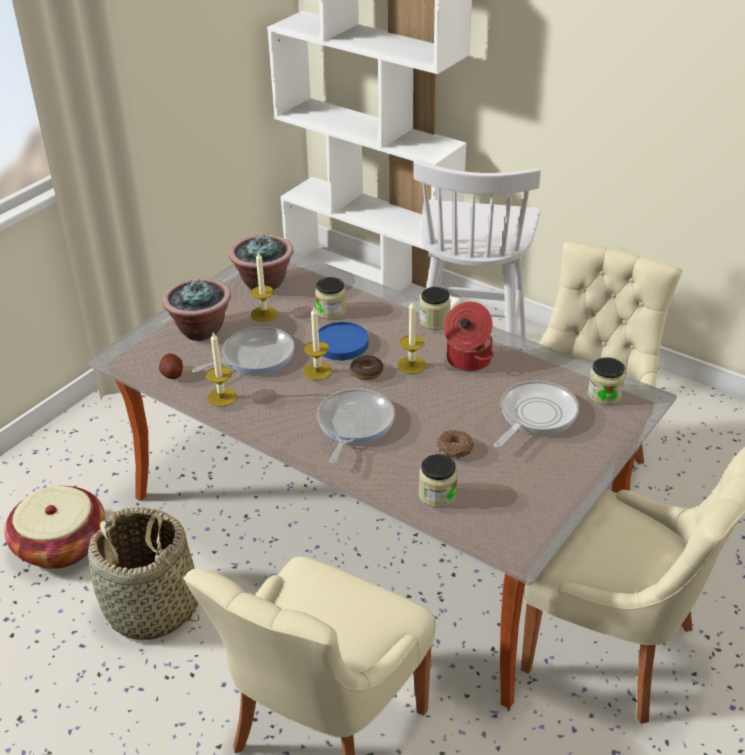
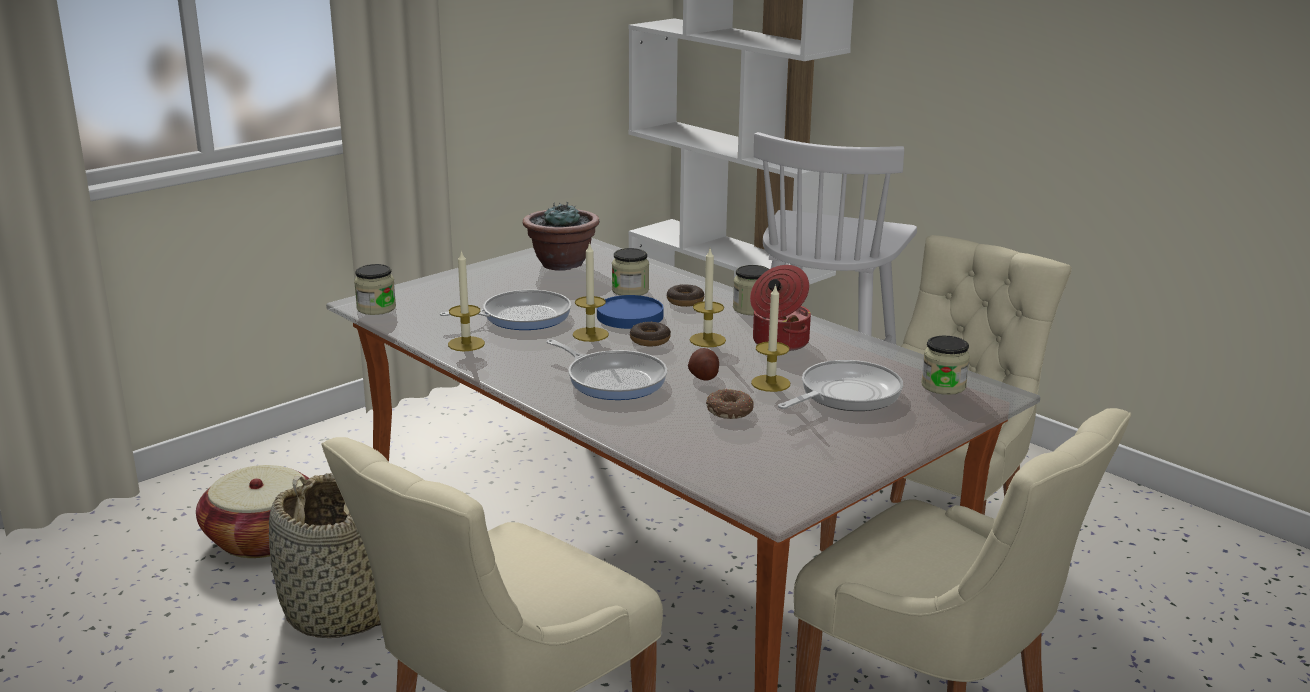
camera: 10 degrees right, 15 degrees down
potato [159,353,183,379] -> potato moved to [688,348,719,381]
potted plant [162,278,231,341] -> none
candle [251,252,278,322] -> candle moved to [751,284,790,392]
frying pan [317,389,395,463] -> frying pan turned 105 degrees clockwise [546,339,667,400]
jar [419,454,457,507] -> jar moved to [354,264,396,315]
none -> donut [667,284,704,307]

